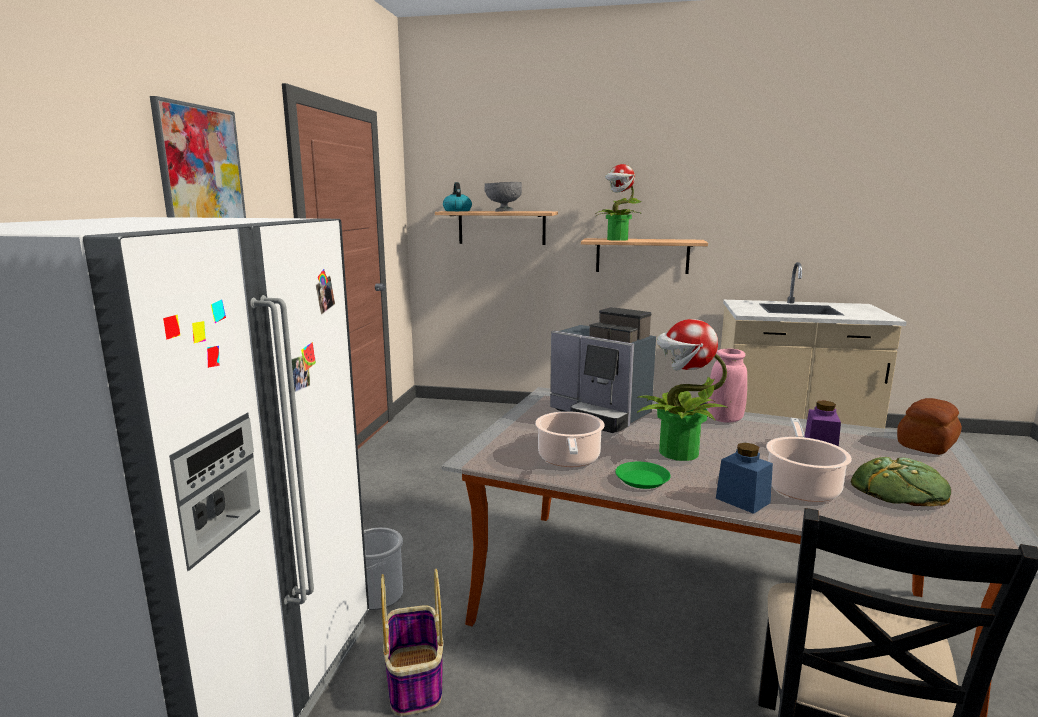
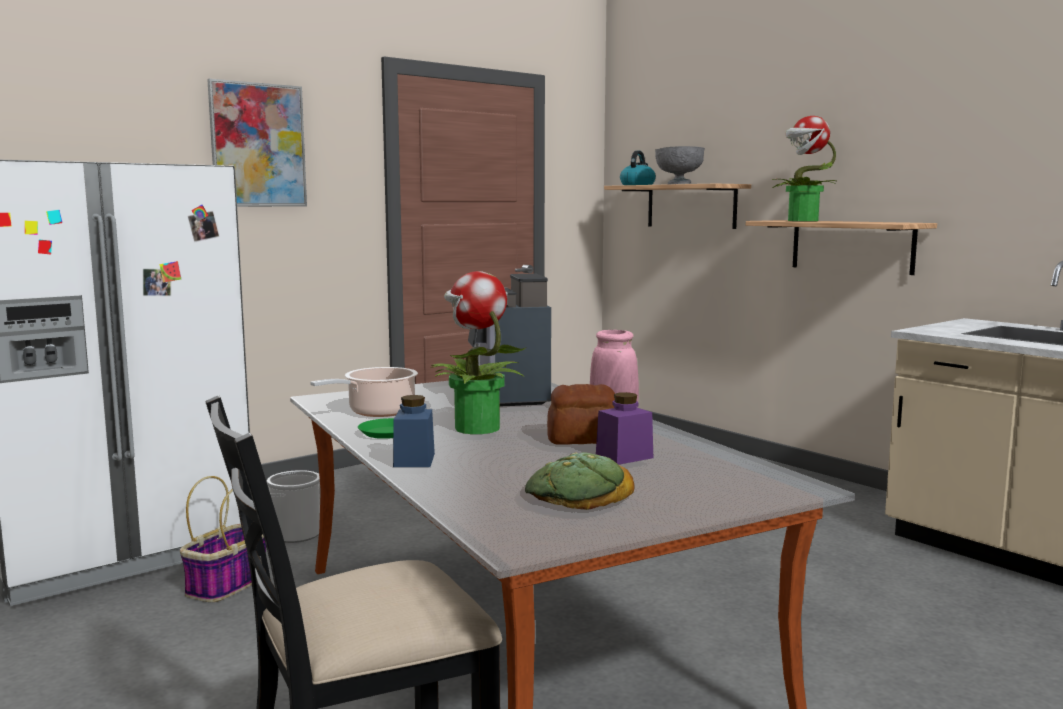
camera: 40 degrees right, 5 degrees down
cooking pot [766,418,852,502] -> none
bread [897,398,962,455] -> bread moved to [547,384,615,445]

